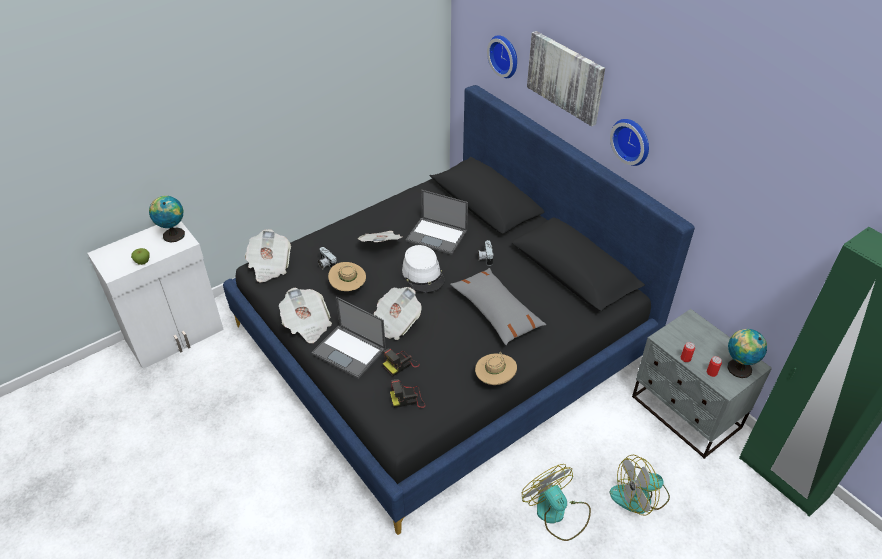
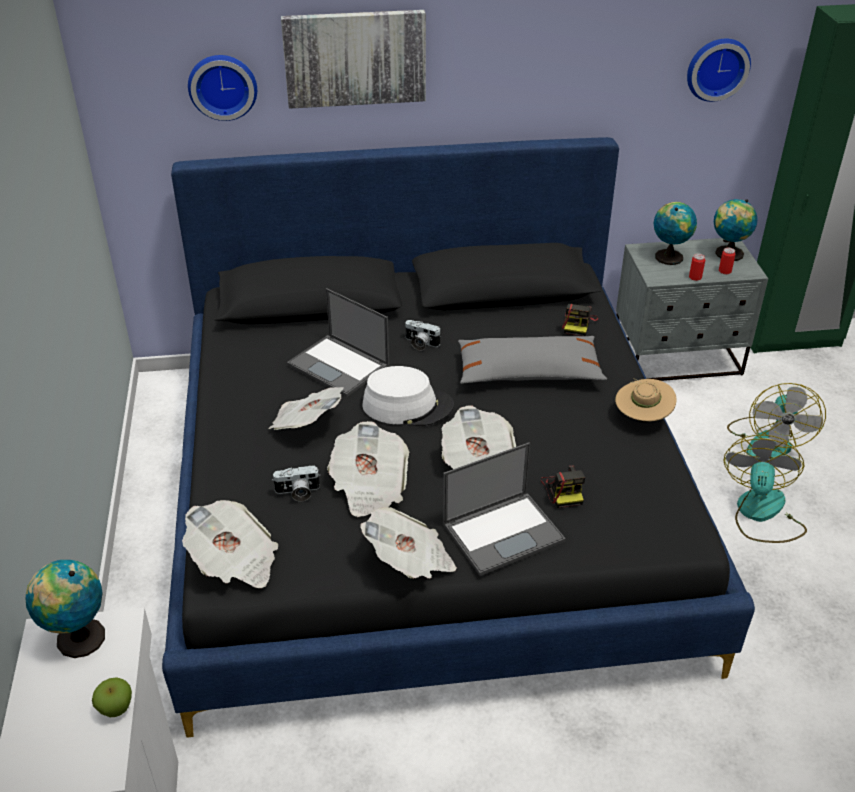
camera: 60 degrees left, 5 degrees down
beige hat [328,262,366,291] -> newspaper [327,421,409,517]
camera [390,379,426,408] -> camera moved to [562,304,598,336]
laptop [406,190,468,255] -> laptop turned 75 degrees clockwise [287,288,389,397]
fan [521,464,591,541] -> fan turned 105 degrees clockwise [723,435,807,543]
wall clock [610,119,649,166] -> wall clock moved to [687,39,751,102]
none -> globe [653,202,697,265]

